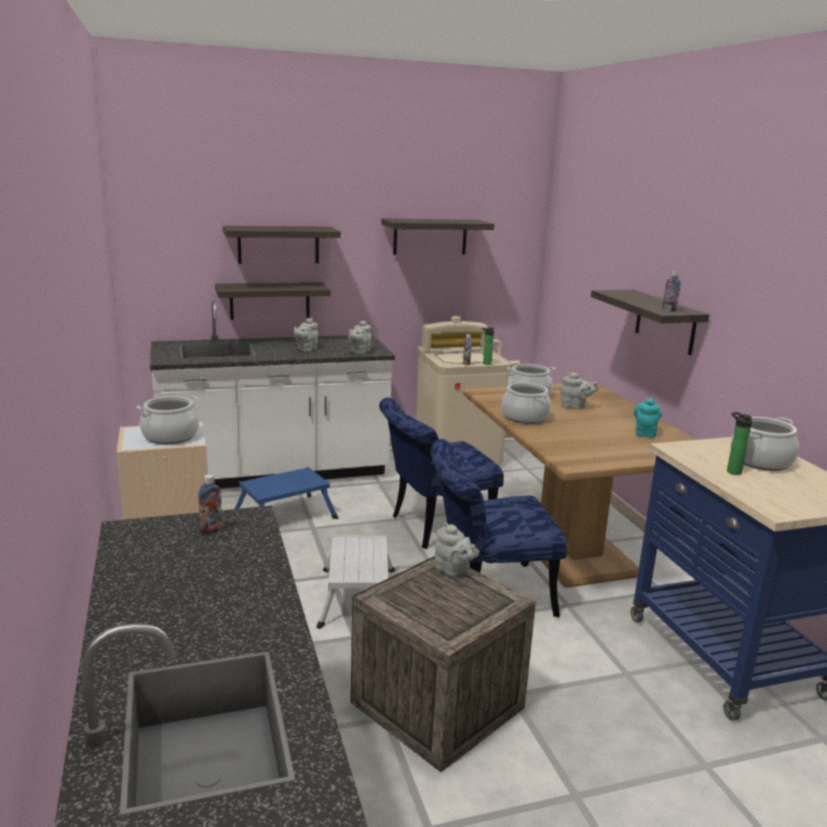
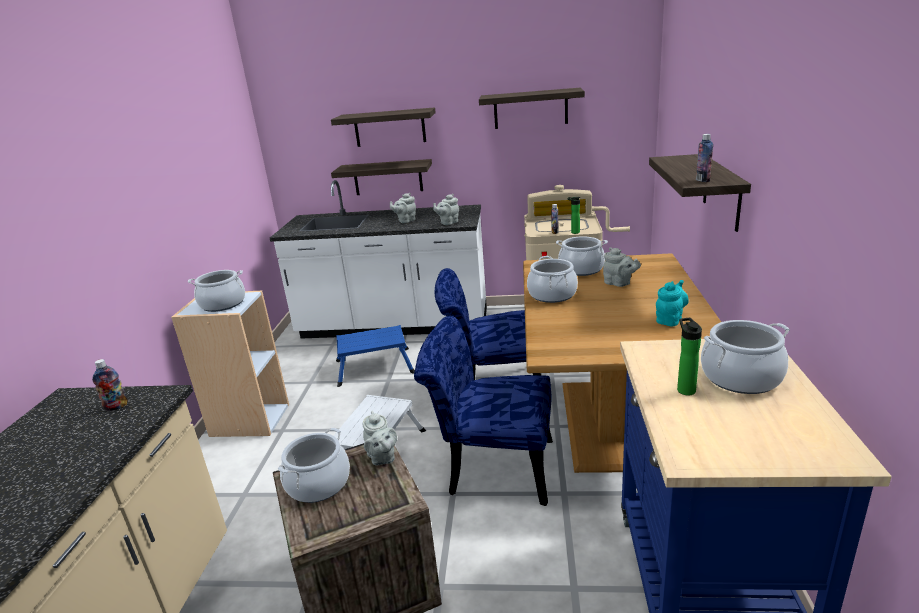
camera: 25 degrees right, 5 degrees up
none -> cooking pot [278,428,350,503]

